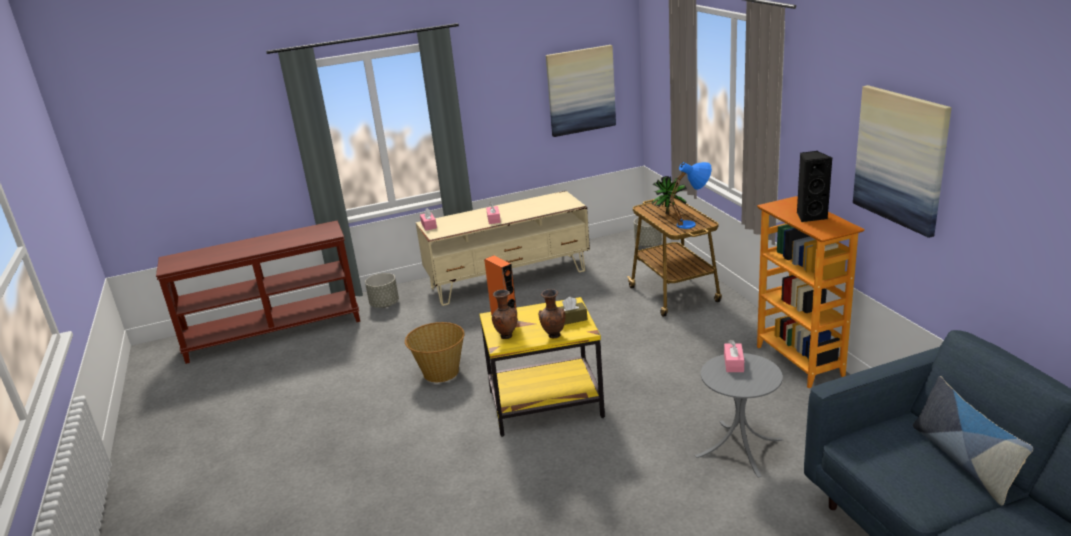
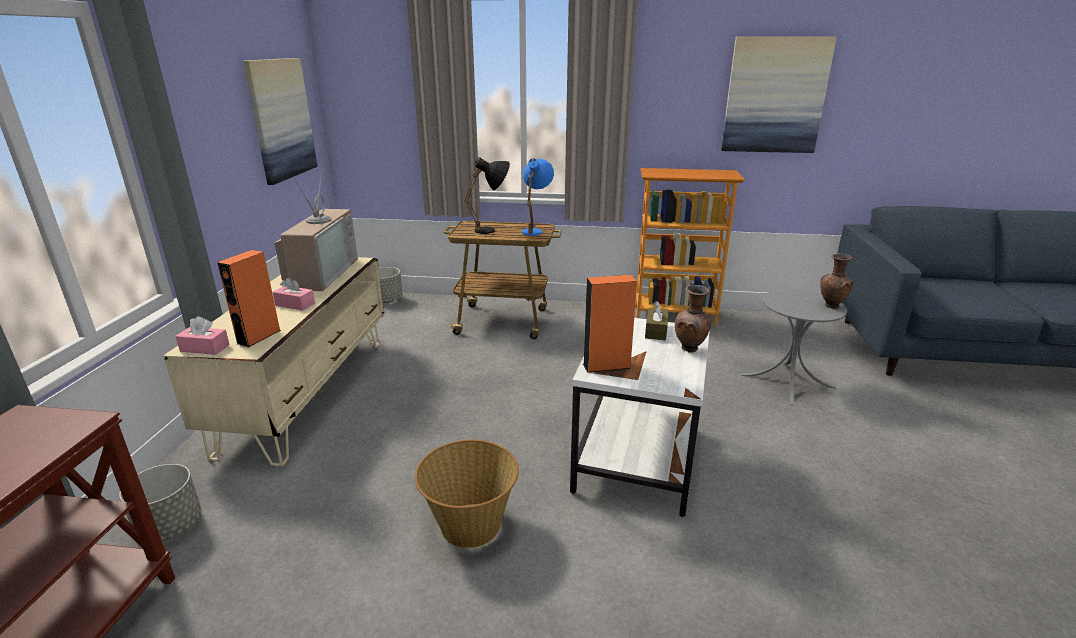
camera: 65 degrees left, 0 degrees up
yellow side table [480,297,605,437] -> white side table [570,318,710,517]
brown vase [492,290,517,339] -> brown vase moved to [820,254,853,309]
potted plant [652,176,687,214] -> black table lamp [464,157,510,234]
pink tissue box [724,340,744,372] -> none
black speaker [797,151,832,222] -> none
pillow [913,376,1033,505] -> none
none -> orange speaker [217,250,281,348]
none -> television [275,167,358,291]

